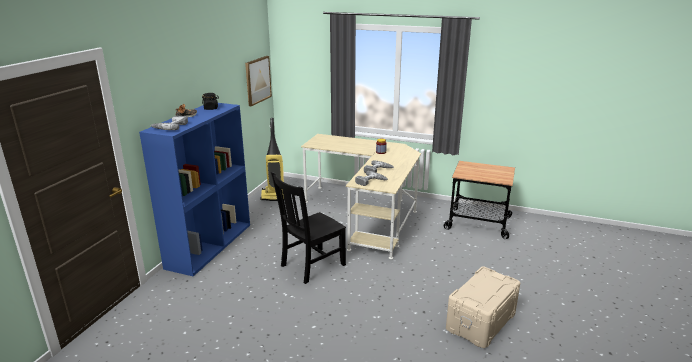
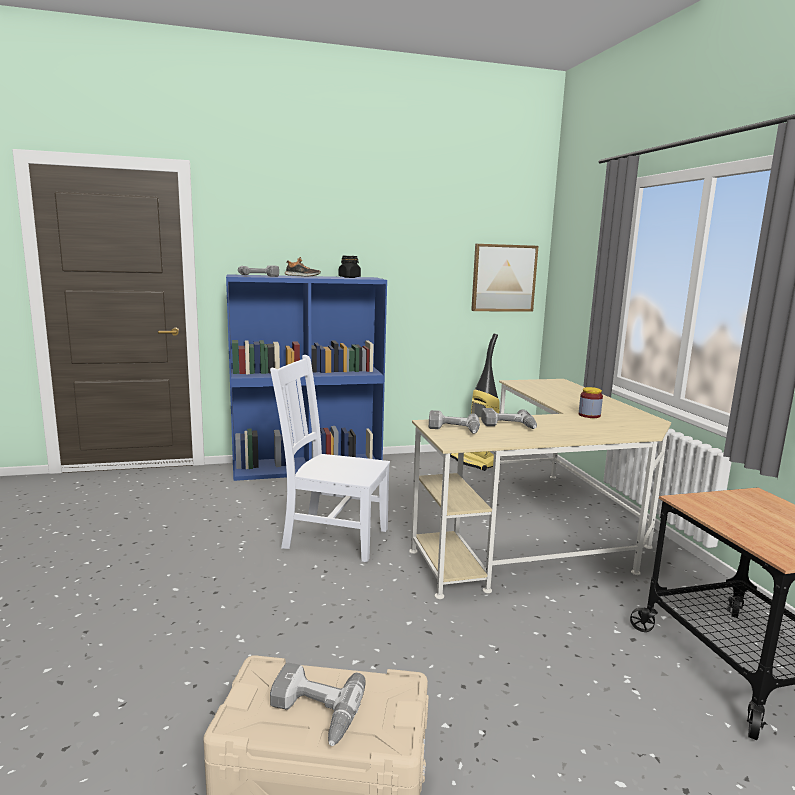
camera: 55 degrees right, 10 degrees down
black chair [271,172,346,284] -> white chair [270,355,390,562]
none -> power drill [270,663,366,746]

